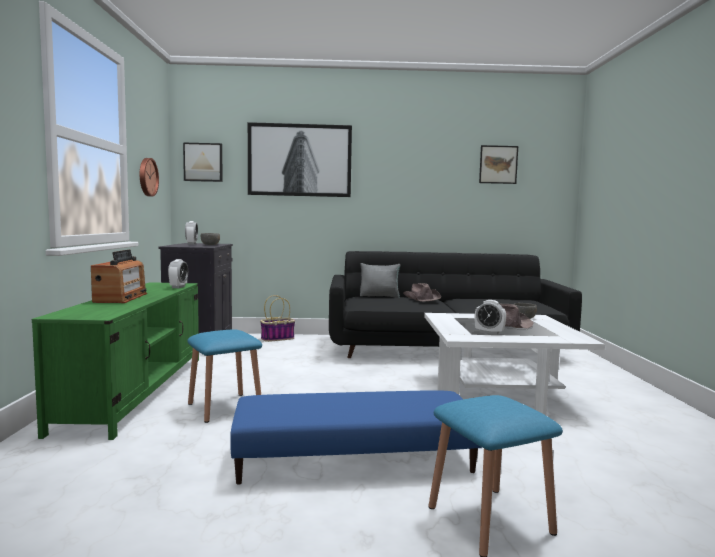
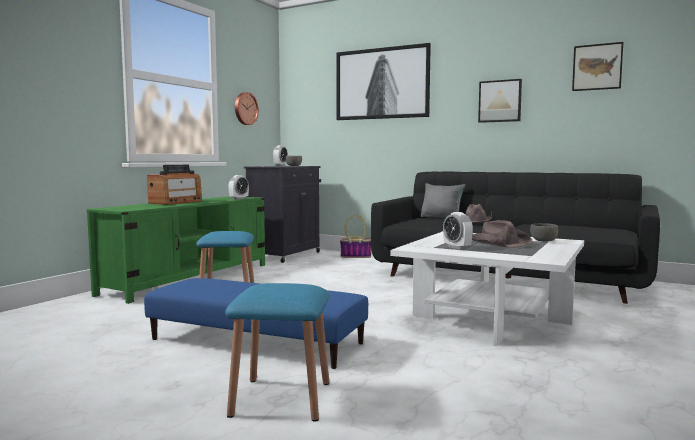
camera: 30 degrees right, 0 degrees up
picture [183,142,223,182] -> picture moved to [478,79,522,123]

